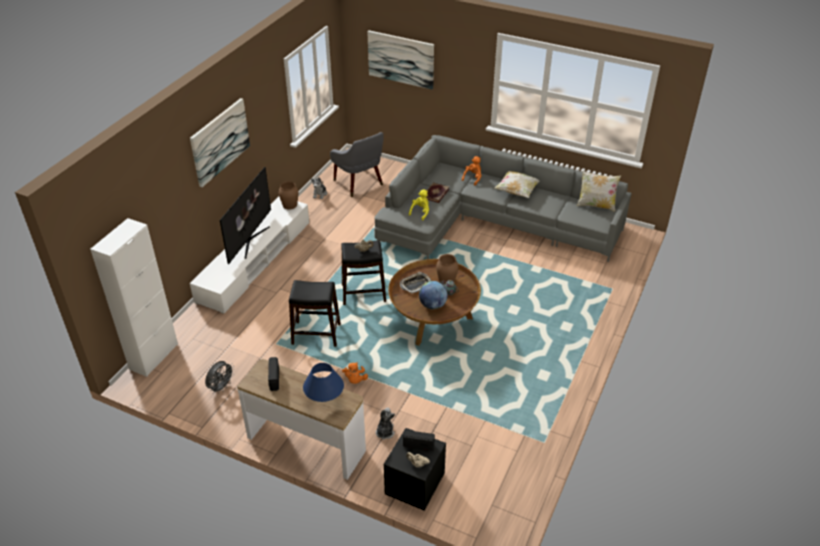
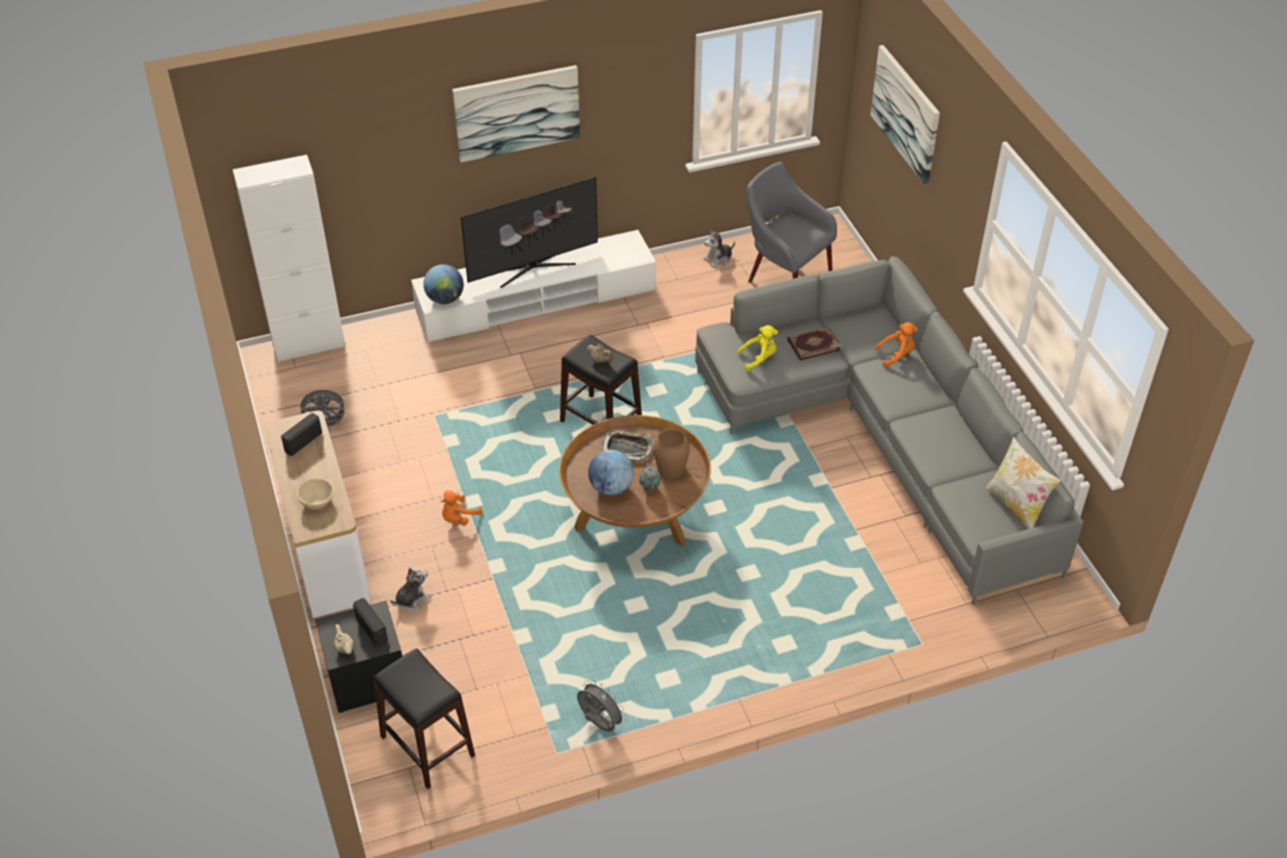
camera: 45 degrees right, 5 degrees up
brown vase [279,181,298,209] -> none
black stool [289,280,341,347] -> black stool moved to [373,648,475,789]
blue table lamp [303,363,344,402] -> beige bowl [297,479,333,509]
grey armchair [330,132,384,197] -> grey armchair turned 120 degrees clockwise [747,162,837,283]
pillow [494,171,540,198] -> none
none -> globe [423,264,464,304]
none -> grey fan [577,680,626,731]

